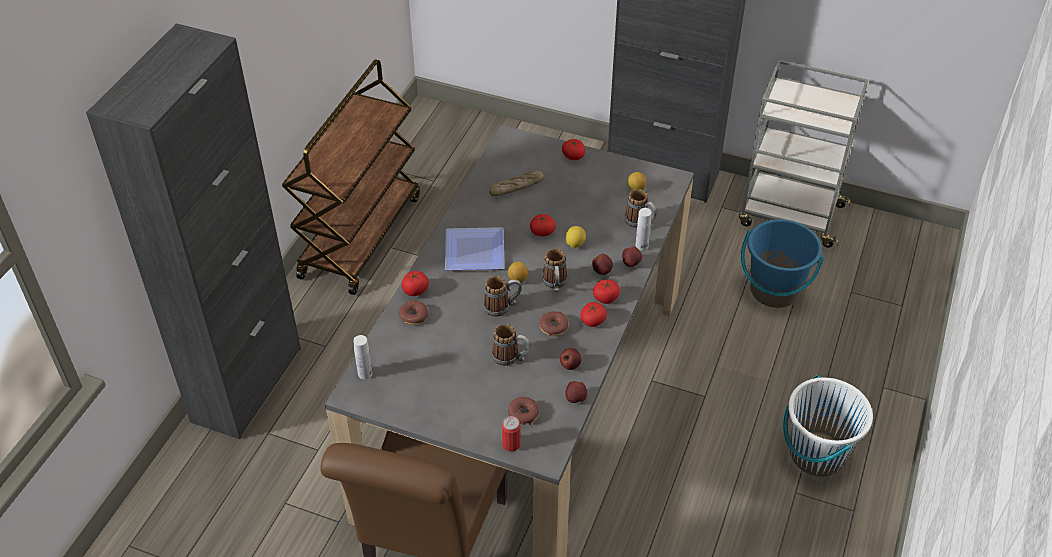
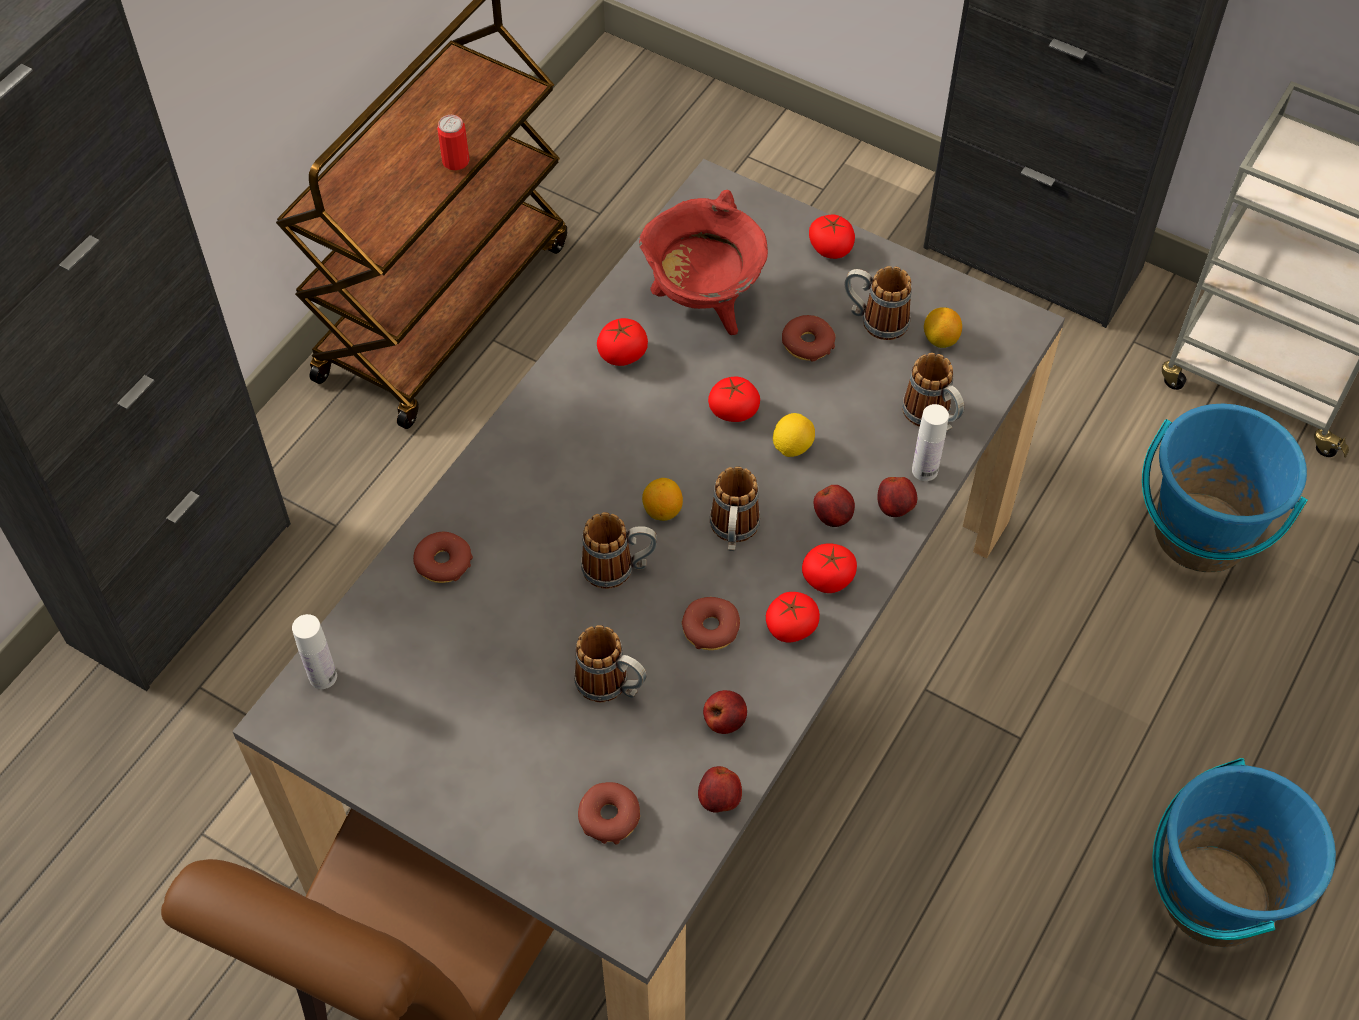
camera: 10 degrees right, 10 degrees up
tomato [401,271,429,296] -> tomato moved to [597,318,648,366]
plate [445,227,505,270] -> none
bread [489,170,544,196] -> red cooking pot [639,190,768,335]
can [502,416,521,452] -> can moved to [437,115,470,170]
white bucket [783,375,873,477] -> blue bucket [1153,758,1336,947]
none -> donut [782,315,835,361]
none -> mug [845,266,912,340]

